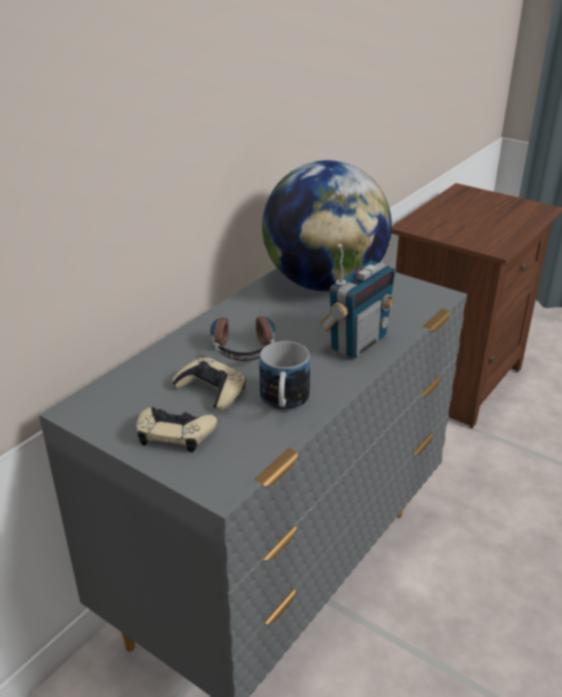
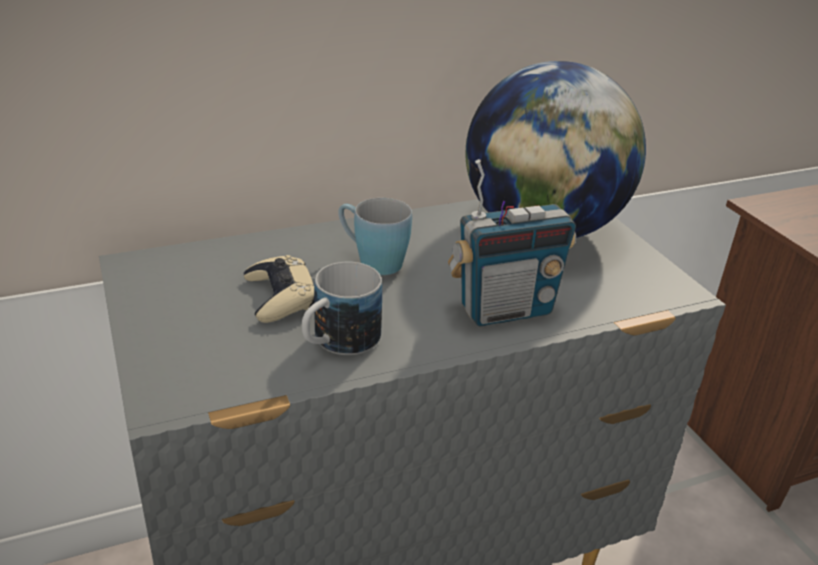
camera: 30 degrees right, 0 degrees up
beige game controller [136,407,217,452] -> none
headphones [210,310,275,361] -> blue mug [338,198,412,275]

